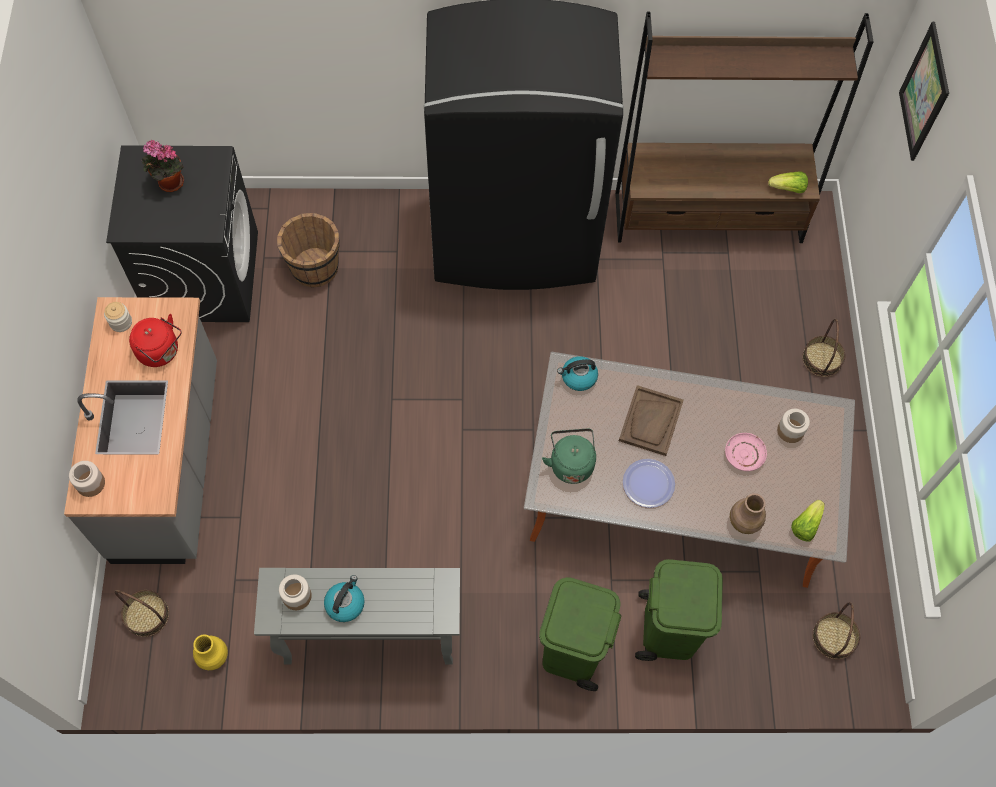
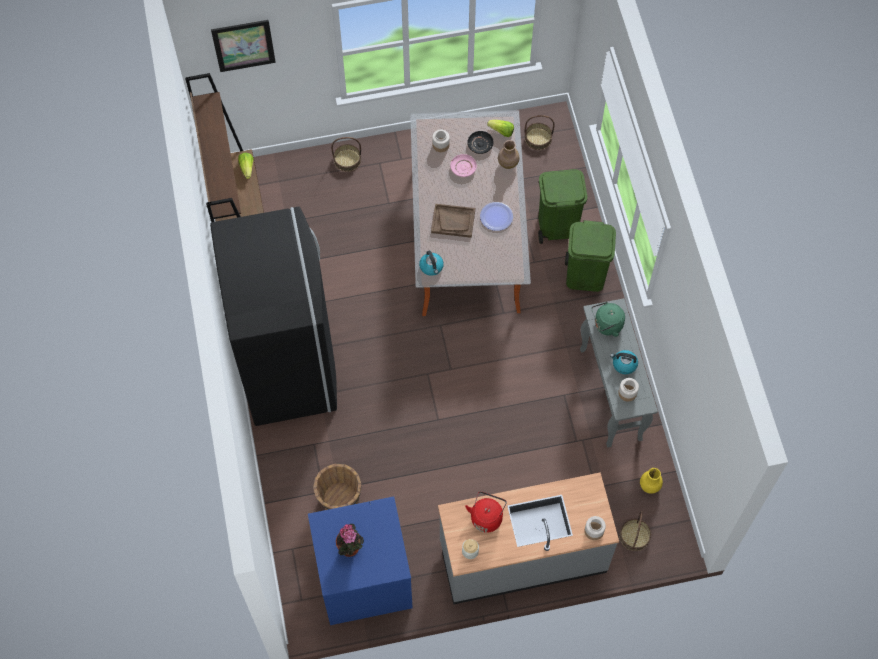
camera: 100 degrees left, 0 degrees up
black washing machine [106,145,258,322] -> blue washing machine [308,496,413,625]
green kettle [542,428,596,484] -> green kettle moved to [592,302,625,337]
none -> black plate [467,131,494,154]

